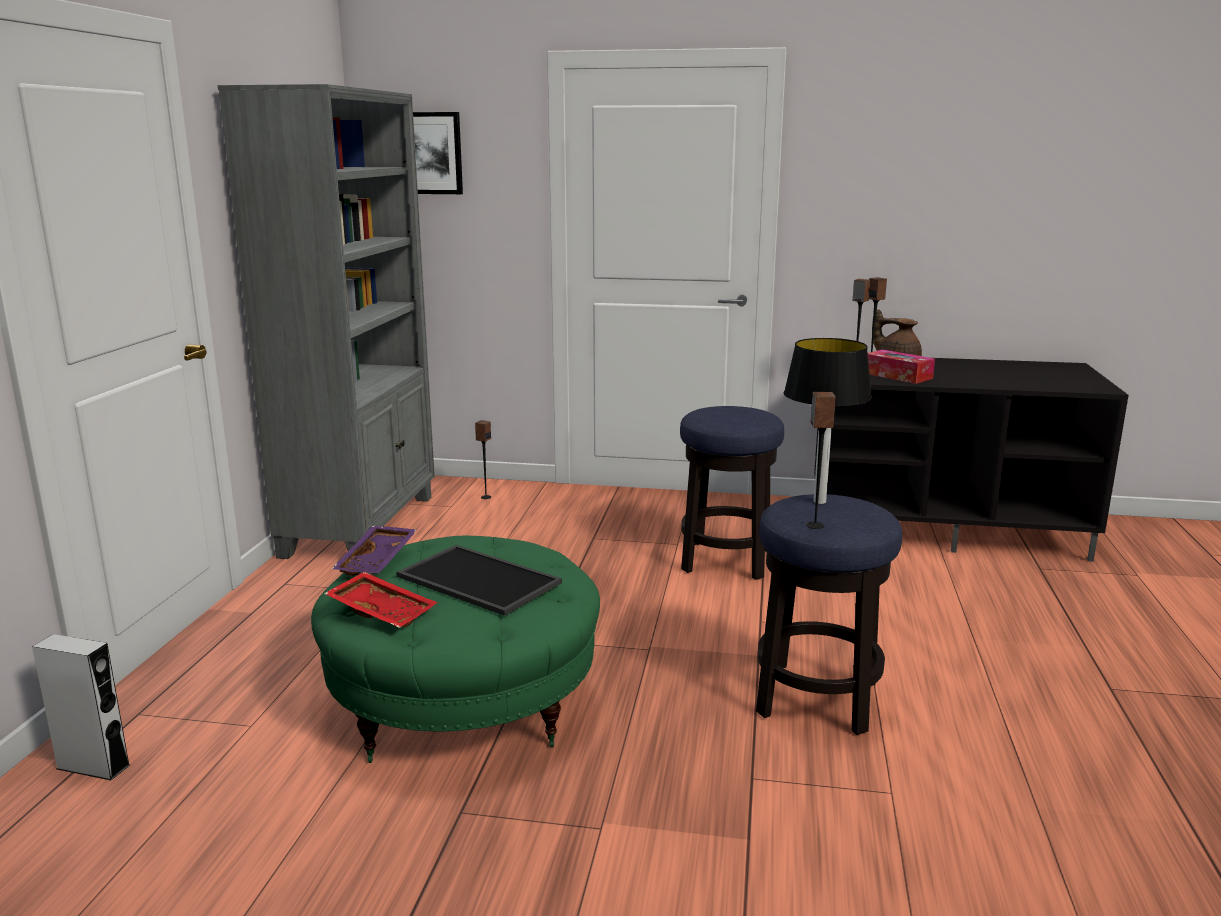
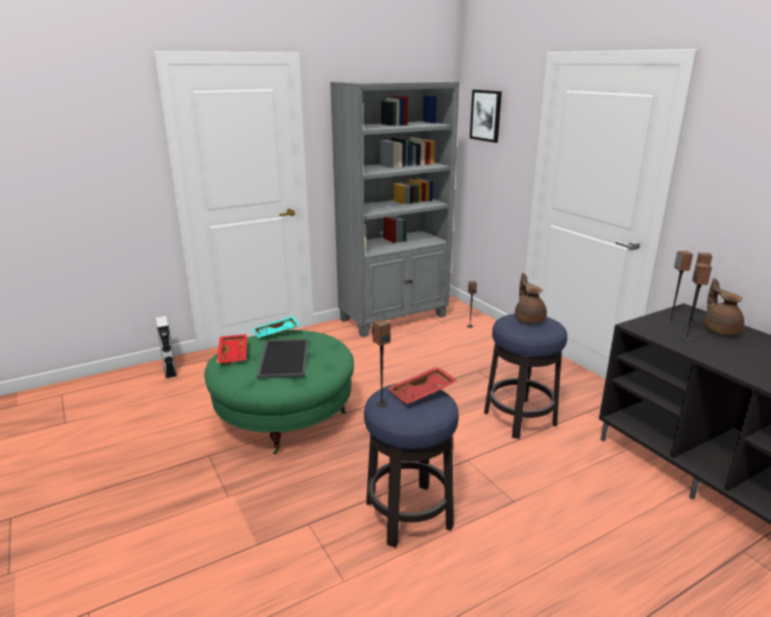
camera: 50 degrees right, 5 degrees up
purple tray [331,525,417,576] -> turquoise tray [252,316,300,338]
table lamp [784,338,872,504] -> red tray [388,366,458,404]
tissue box [868,349,935,384] -> speaker [681,263,712,341]
none -> brown teapot [515,273,547,324]

